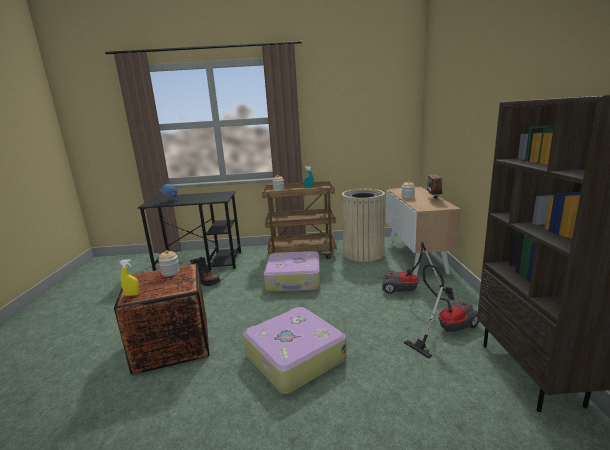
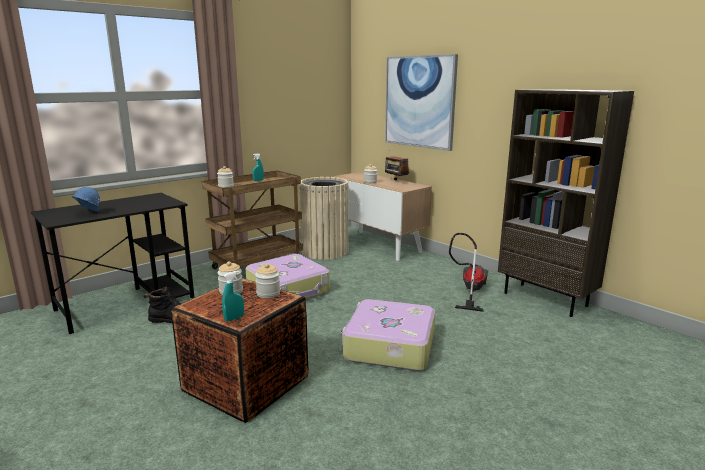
camera: 40 degrees left, 0 degrees up
yellow spray bottle [119,259,140,296] -> turquoise spray bottle [222,271,244,321]
vacuum cleaner [382,242,454,300] -> none
none -> jar [255,264,280,298]
none -> picture [385,54,458,151]

